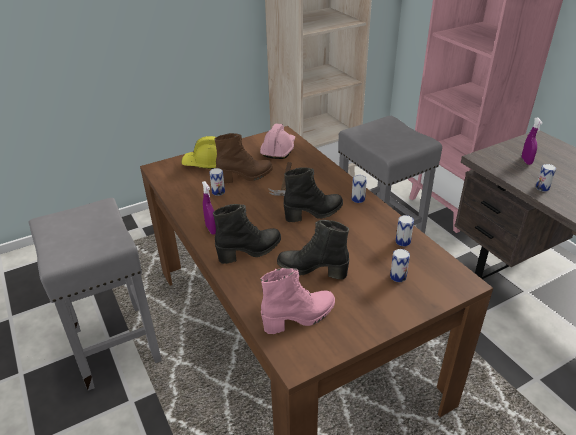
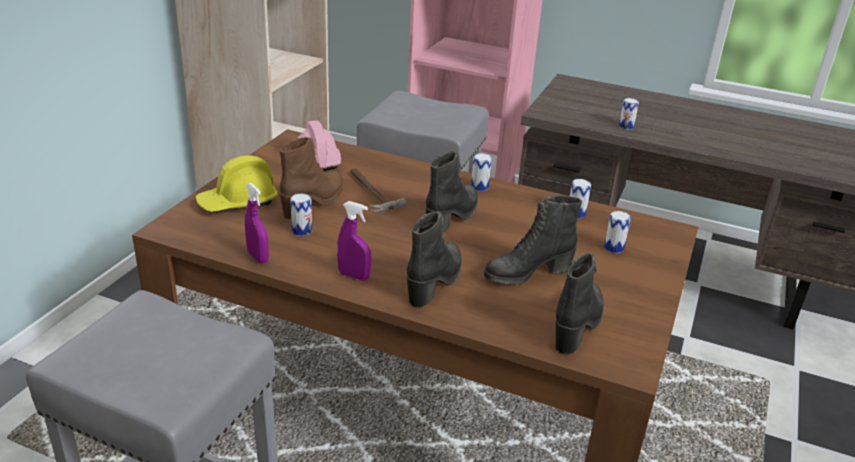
camera: 40 degrees left, 5 degrees down
pink boot [261,268,335,334] -> black boot [555,253,603,355]
purple spray bottle [522,117,543,165] -> purple spray bottle moved to [245,183,269,264]

